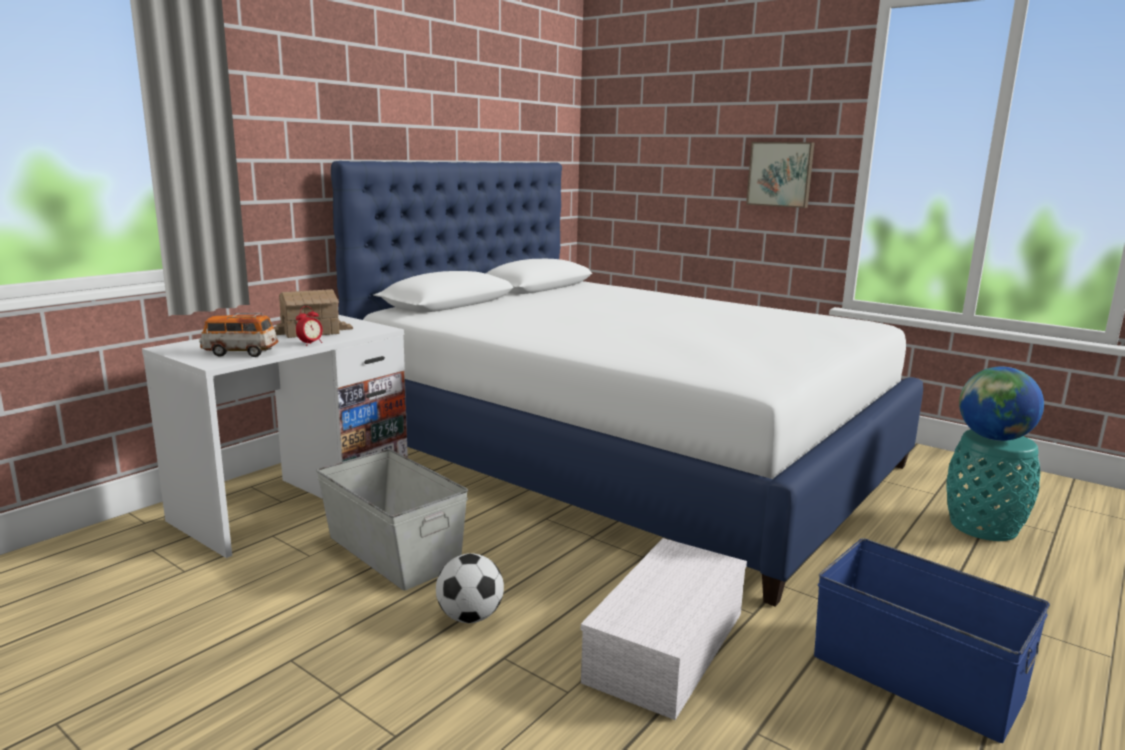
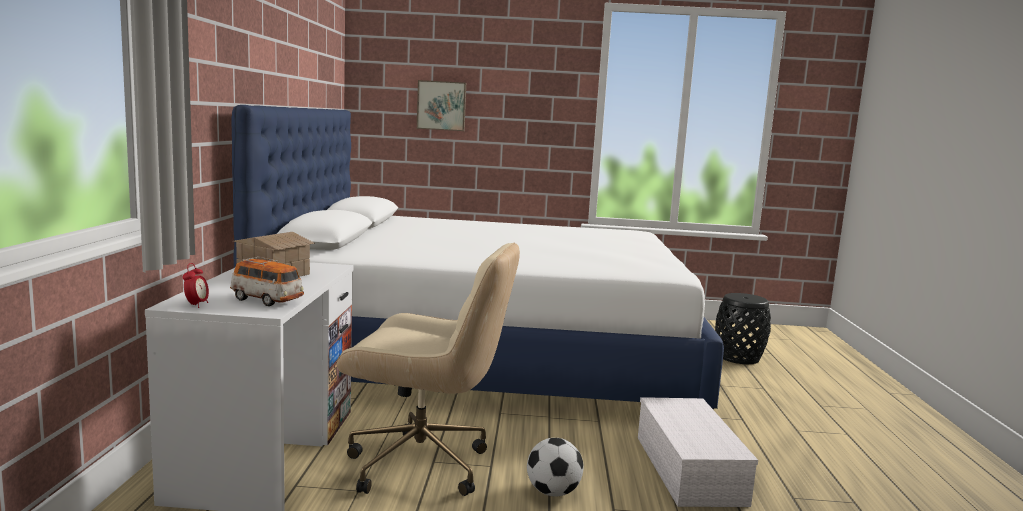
camera: 35 degrees left, 5 degrees down
toy car [199,313,278,357] -> toy car turned 120 degrees counterclockwise [230,256,304,306]
alarm clock [296,306,323,346] -> alarm clock moved to [182,263,209,308]
grey storage box [316,449,468,590] -> beige office chair [336,243,520,496]
picture [746,142,814,208] -> picture moved to [417,80,466,131]
blue storage box [814,538,1050,743] -> none
turquoise stool [947,429,1040,541] -> black stool [715,293,771,364]
globe [959,367,1044,441] -> none

